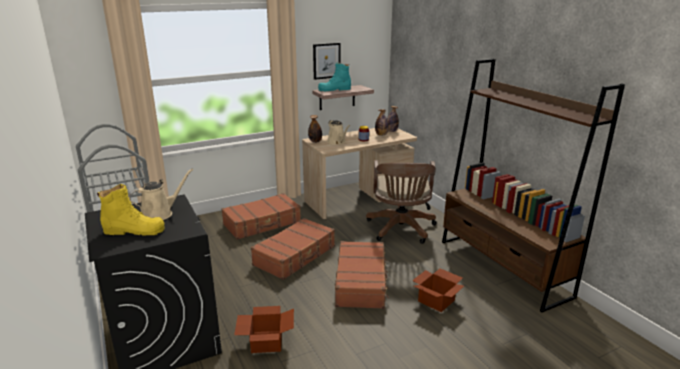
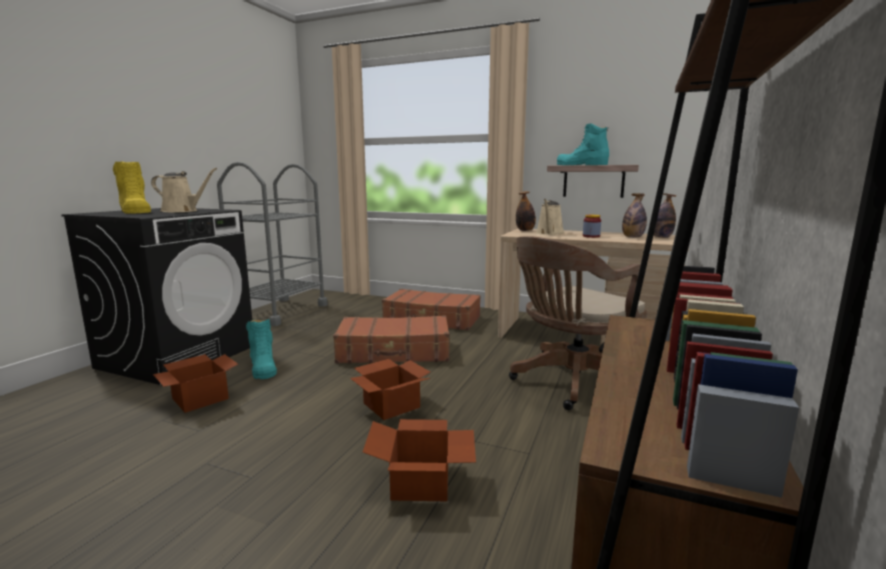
camera: 50 degrees right, 10 degrees down
picture [313,43,341,80] -> none
brown suitcase [335,241,389,309] -> cardboard box [350,359,430,420]
none -> turquoise boot [246,319,277,379]

